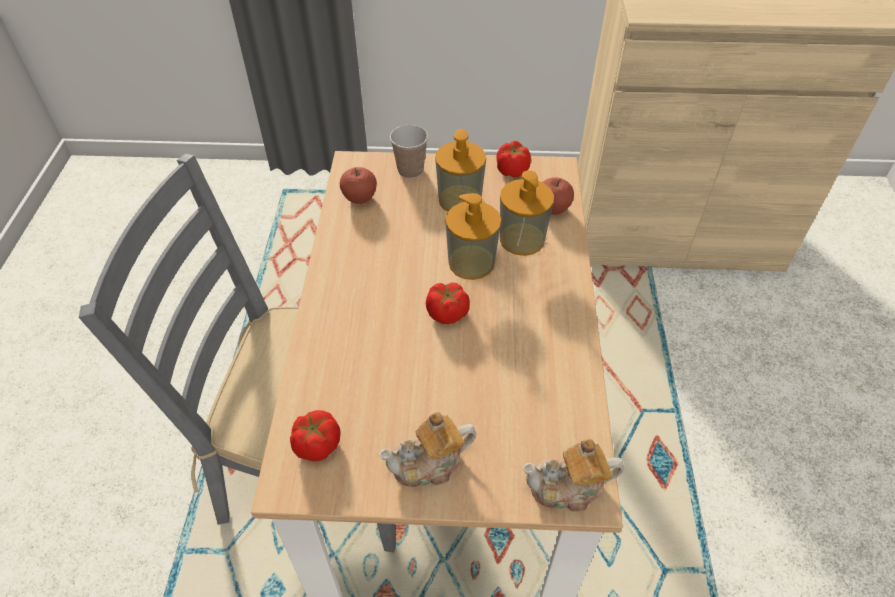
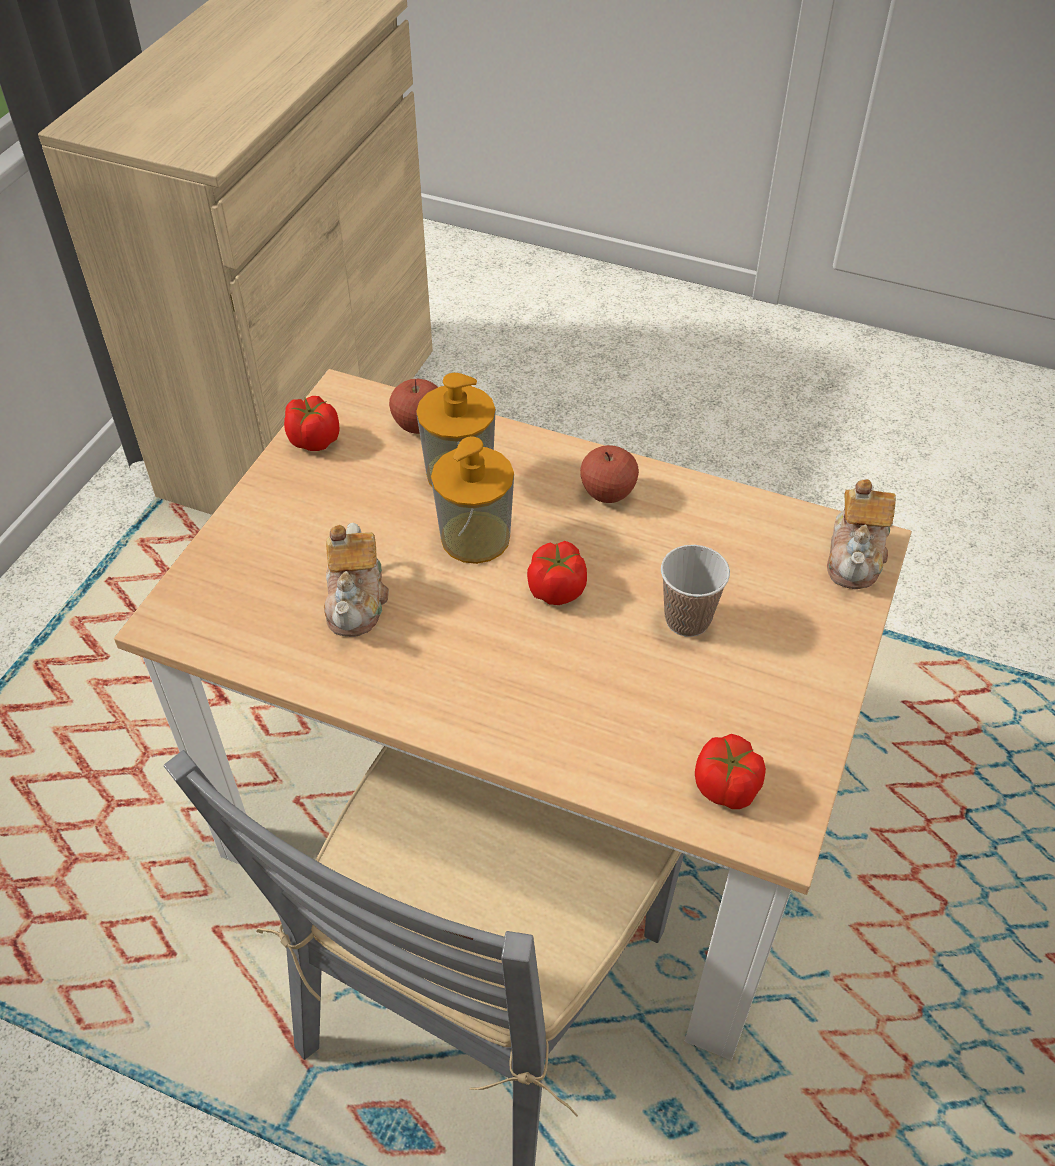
camera: 70 degrees left, 0 degrees up
apple [340,167,377,204] -> apple moved to [580,445,639,503]
teapot [379,412,476,487] -> teapot moved to [324,523,389,637]
cup [390,125,428,179] -> cup moved to [661,545,730,637]
soap dispenser [435,129,486,212] -> none

